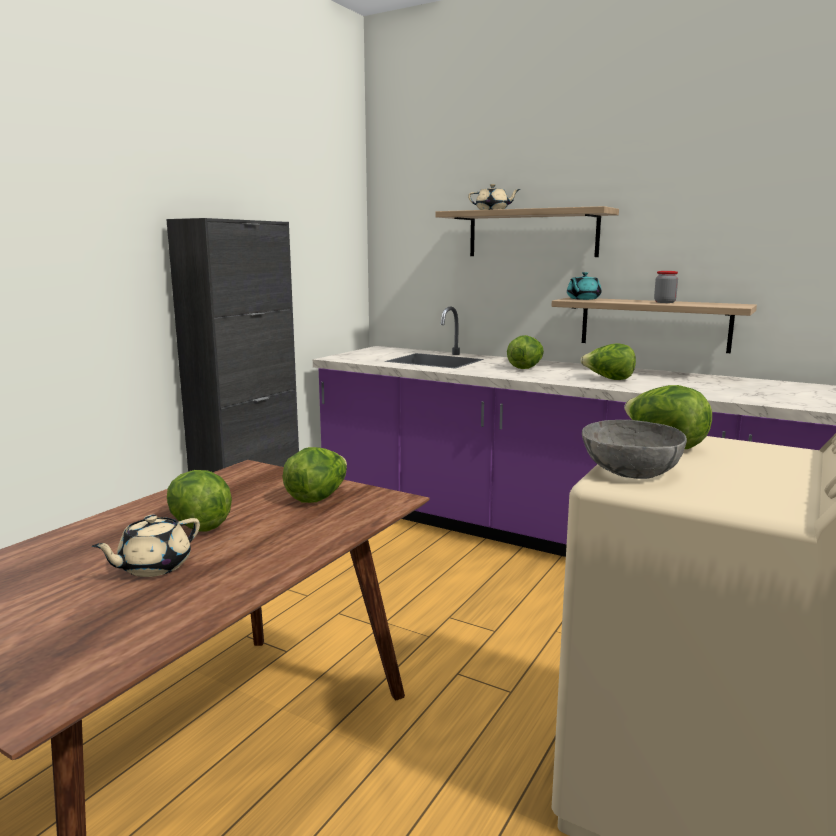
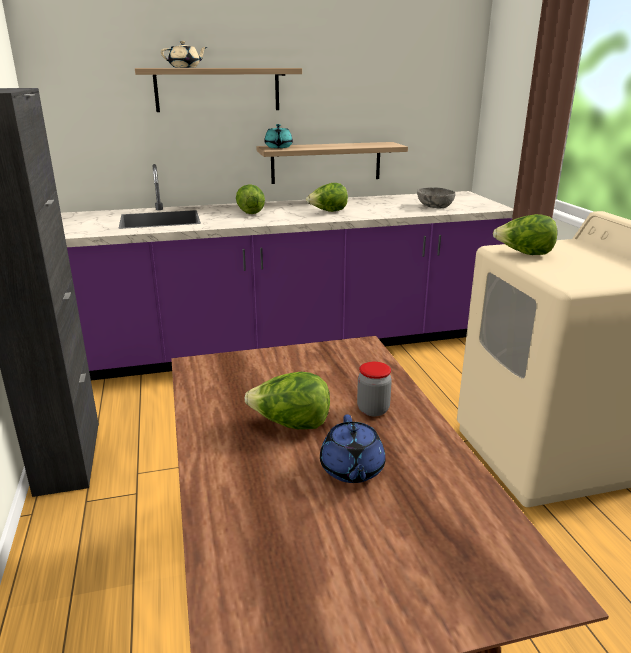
camera: 45 degrees left, 10 degrees up
beige teapot [92,515,200,577] -> blue teapot [320,414,386,483]
lettuce [282,447,347,503] -> none
grey bowl [582,420,687,479] -> grey bowl moved to [417,187,456,209]
jar [654,271,678,303] -> jar moved to [357,362,392,416]

